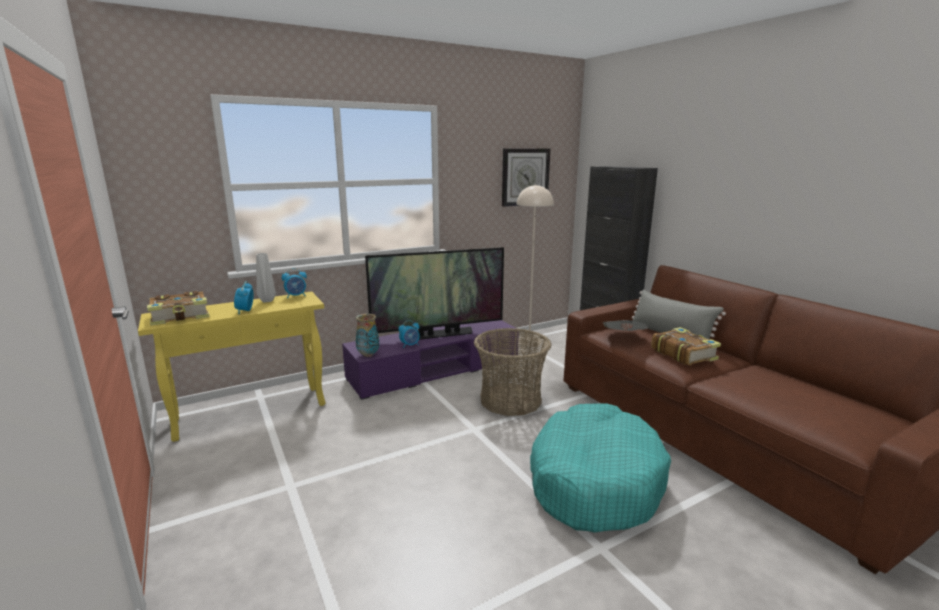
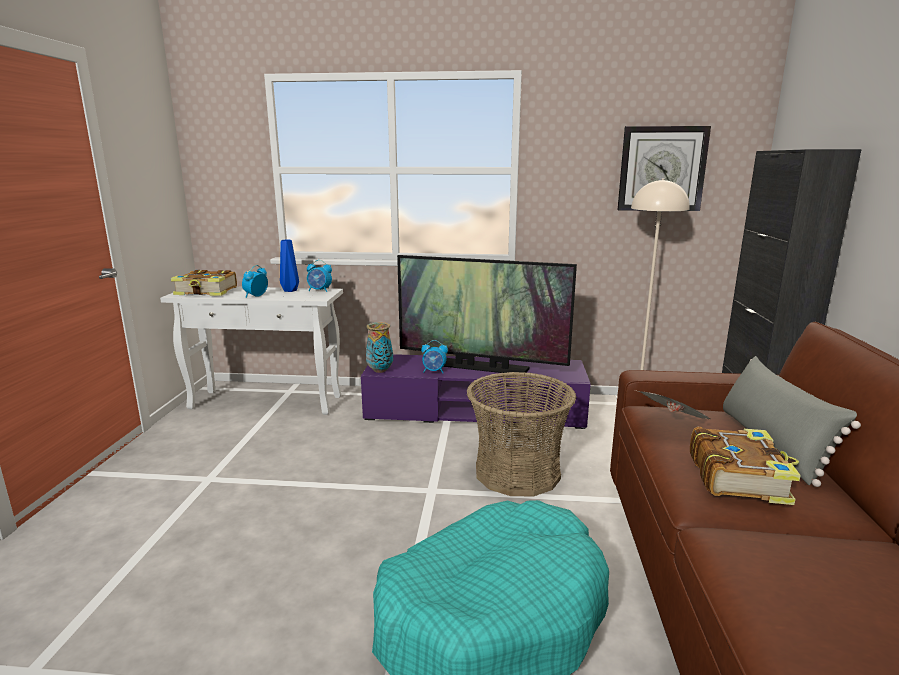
camera: 35 degrees right, 0 degrees up
yellow console table [138,291,326,442] -> white console table [160,287,343,415]
grey vase [256,253,276,303] -> blue vase [280,239,299,292]

